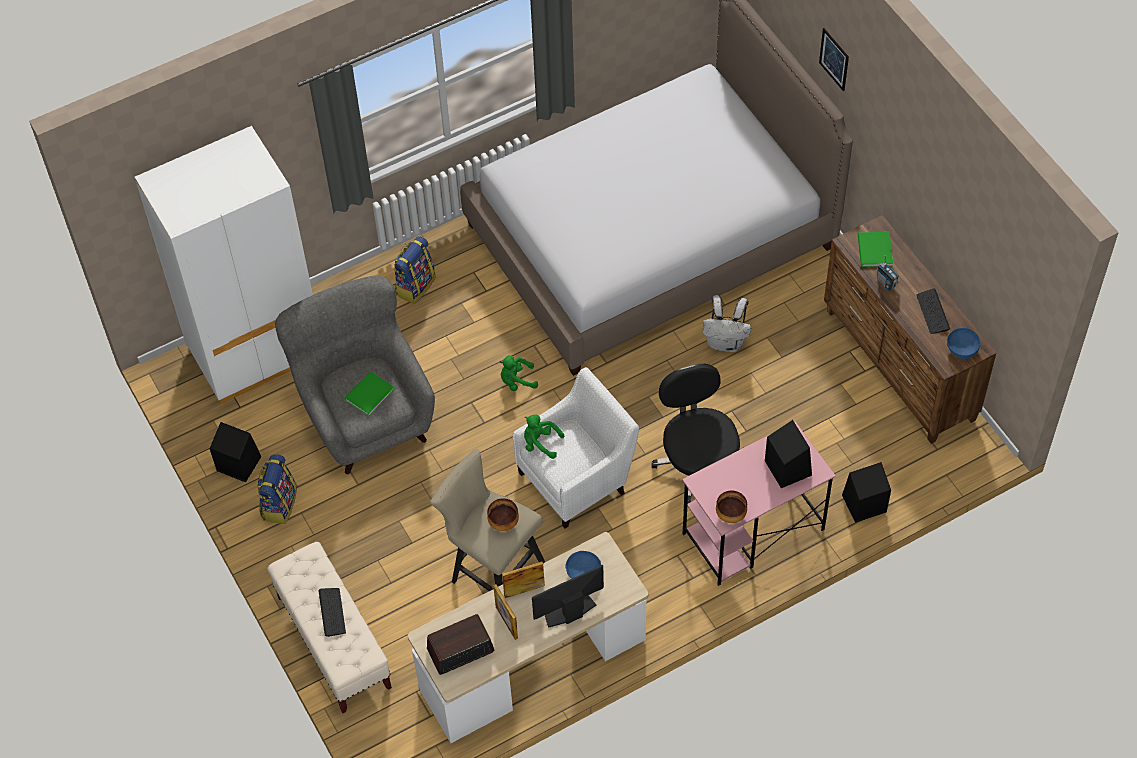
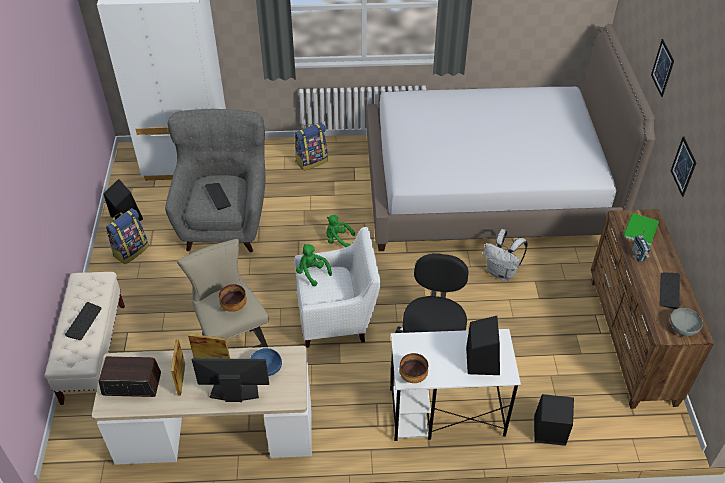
camera: 25 degrees right, 10 degrees down
green book [344,371,394,416] -> keyboard [205,183,231,210]
pink desk [682,422,836,586] -> white desk [390,329,521,441]
blue bowl [947,328,981,359] -> grey bowl [670,308,703,336]
none -> picture [671,136,697,197]

